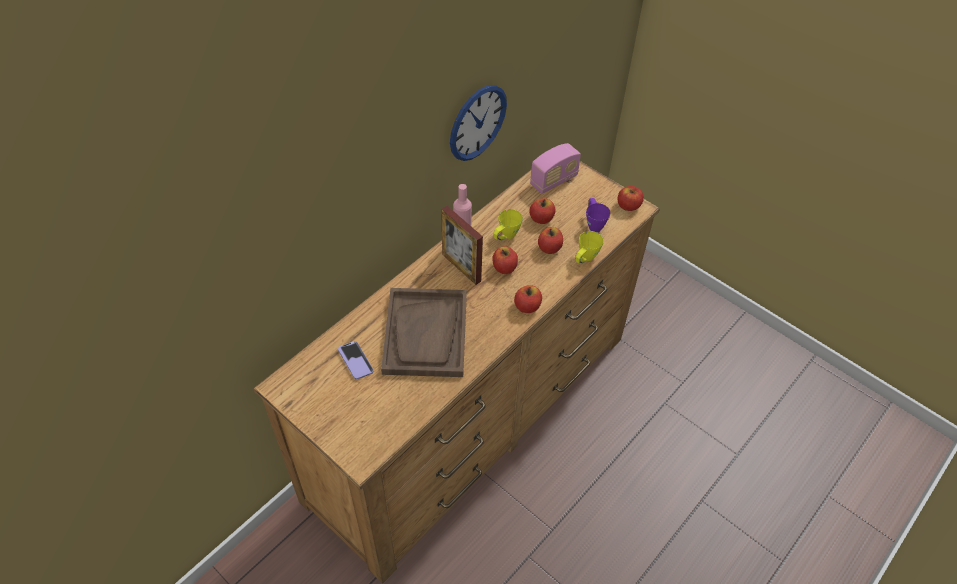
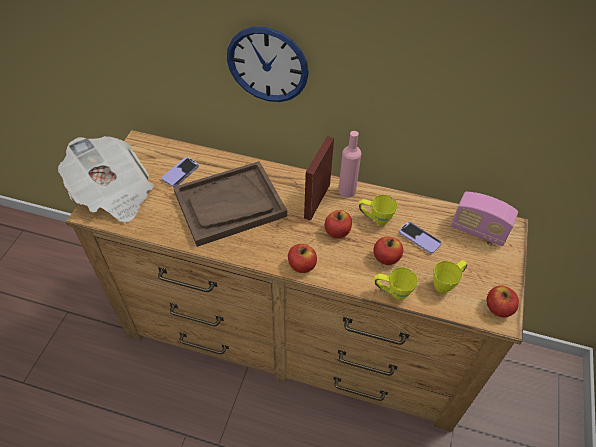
camera: 65 degrees right, 0 degrees up
wall clock [450,85,507,161] -> wall clock moved to [227,27,309,102]
apple [529,198,555,224] -> phone [399,222,442,254]
purple mug [586,198,610,233] -> yellow mug [433,260,468,294]
none -> newspaper [58,136,154,223]

